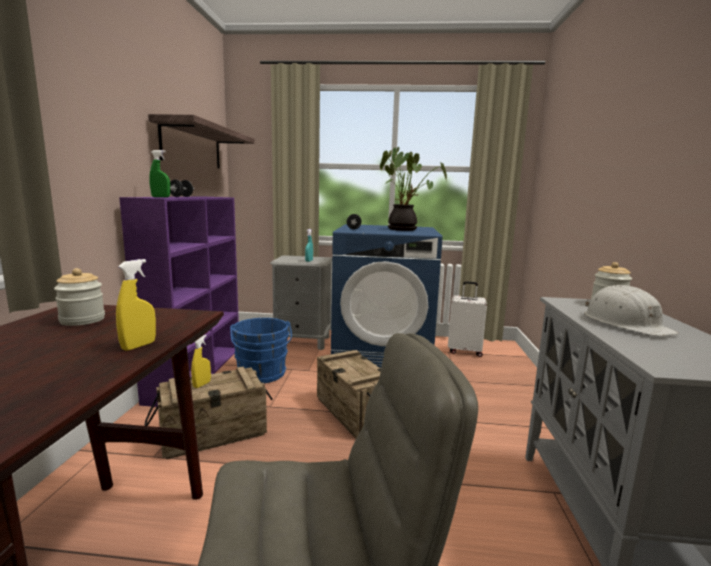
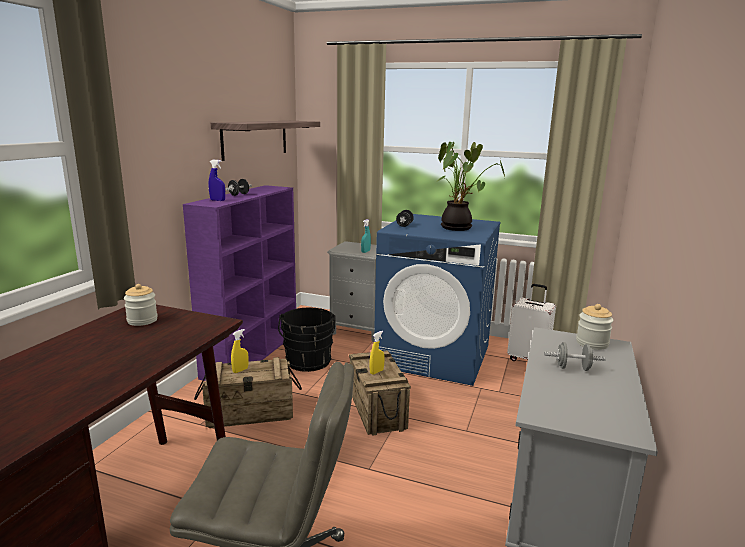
camera: 15 degrees right, 5 degrees up
yellow spray bottle [116,259,156,351] -> yellow spray bottle moved to [369,331,385,375]
green spray bottle [149,150,170,197] -> blue spray bottle [209,160,225,201]
blue bucket [230,318,292,383] -> black bucket [278,308,336,372]
white hard hat [584,285,679,336] -> grey dumbbell [544,342,606,371]

